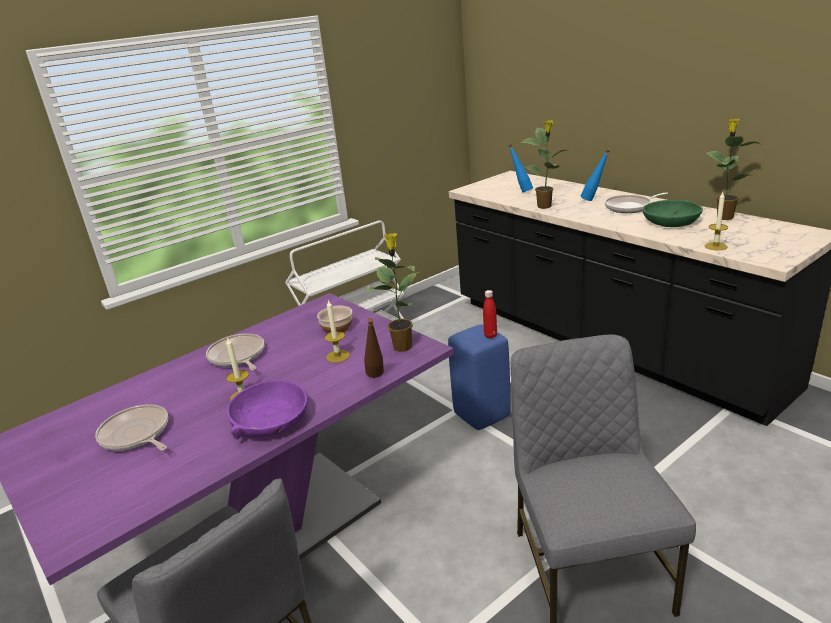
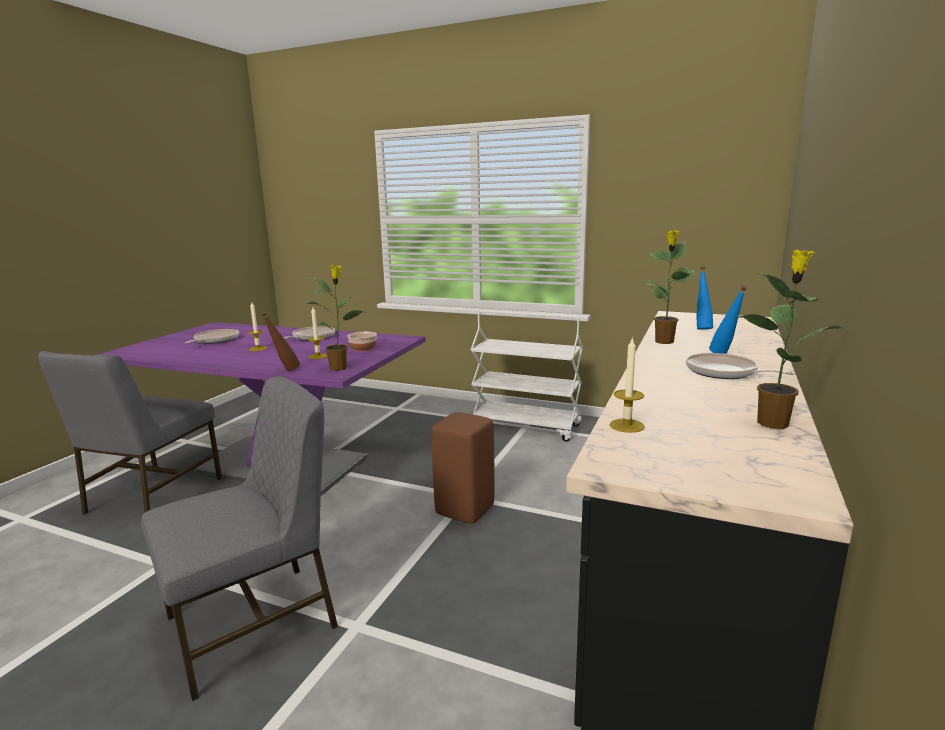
camera: 60 degrees right, 10 degrees down
purple bowl [227,380,308,440] -> none
blue stool [448,324,511,430] -> brown stool [431,412,494,524]
red bottle [483,290,497,338] -> none
green bowl [643,200,703,227] -> none

